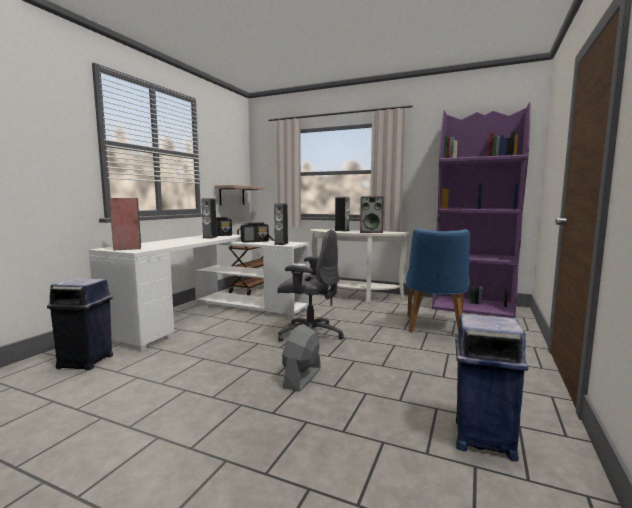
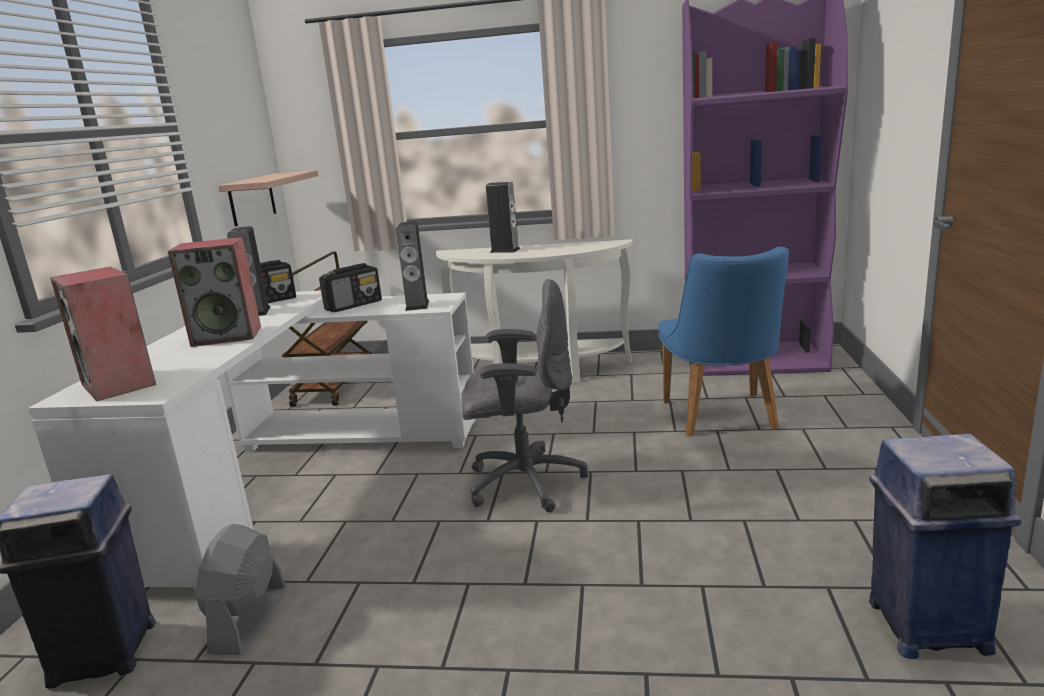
camera: 15 degrees left, 10 degrees up
grey fan [282,324,321,392] -> grey fan moved to [195,524,286,655]
speaker [360,196,384,233] -> speaker moved to [168,237,261,347]

